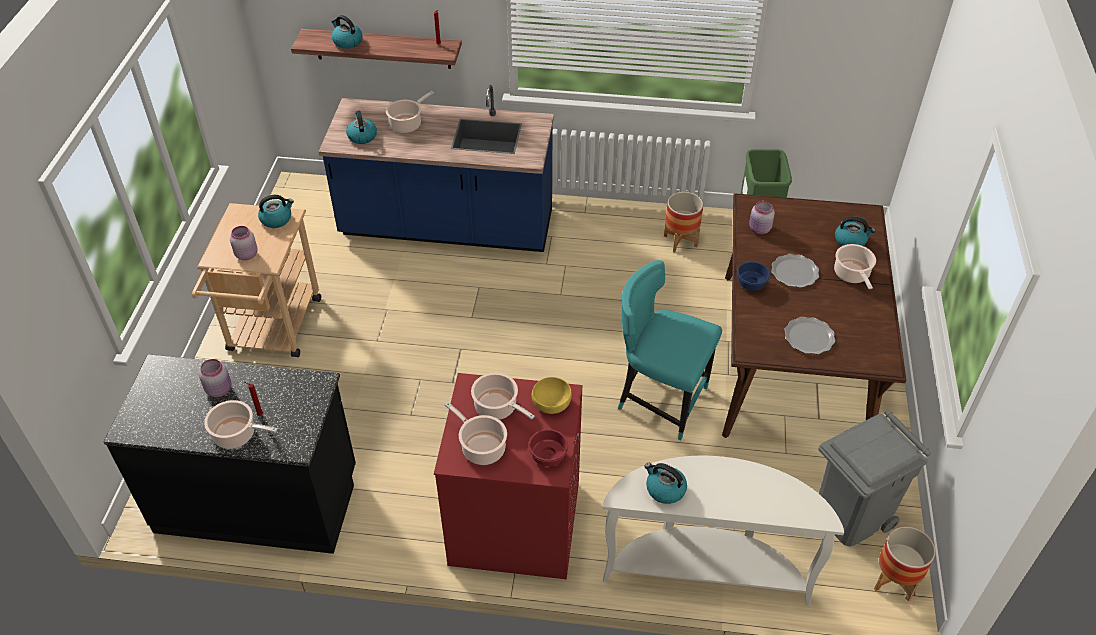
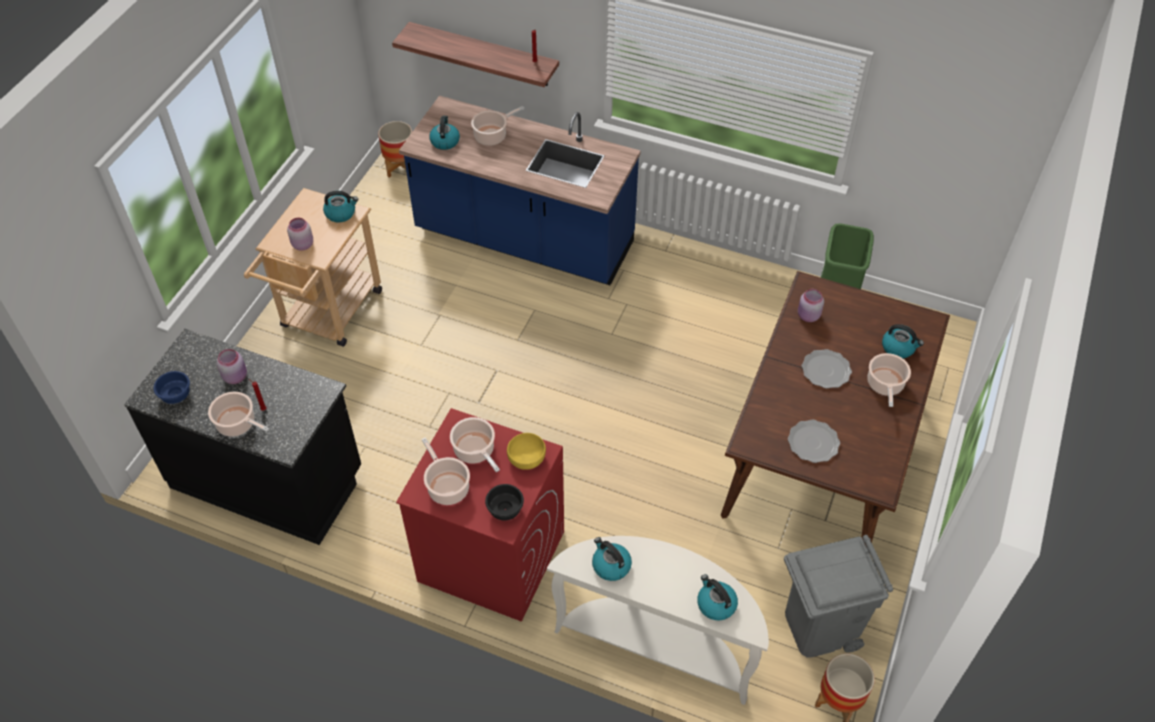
camera: 15 degrees right, 5 degrees up
kettle [331,15,362,49] -> kettle moved to [697,574,738,620]
red bowl [528,429,568,466] -> black bowl [485,484,524,521]
turquoise chair [618,260,722,440] -> none
planter [664,192,703,253] -> planter moved to [378,121,412,178]
blue bowl [737,262,770,290] -> blue bowl moved to [154,371,190,404]

